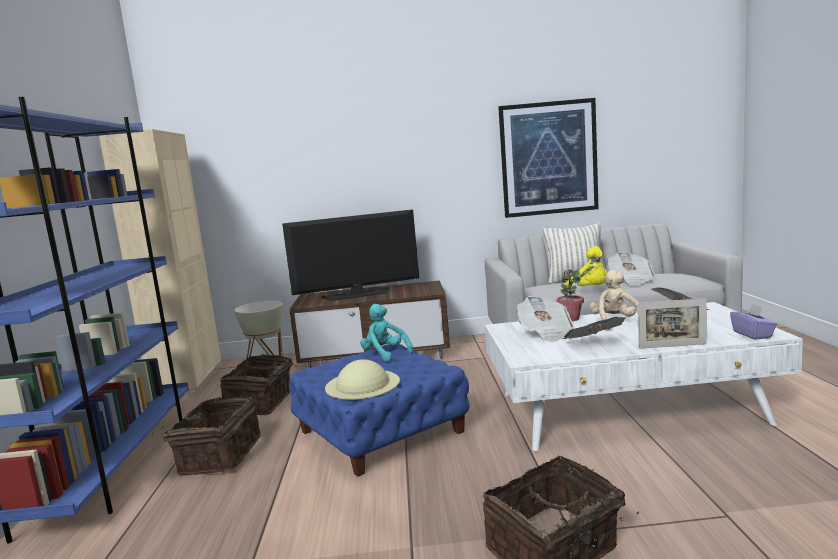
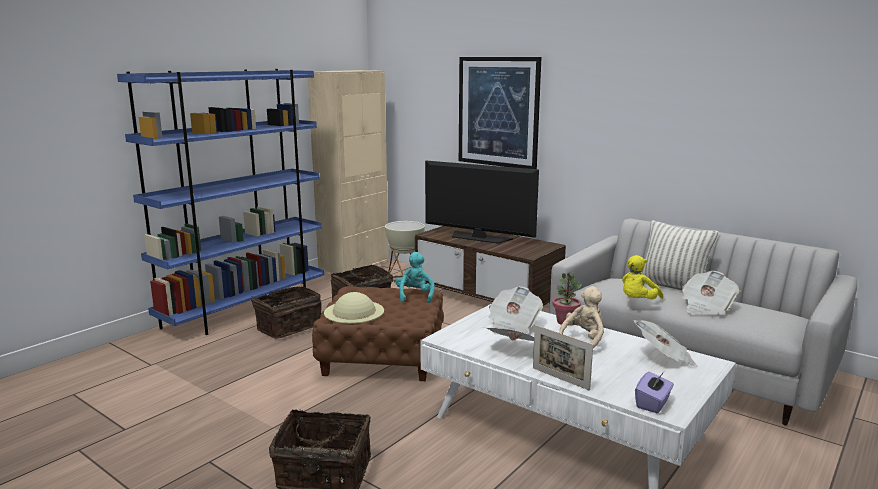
camera: 40 degrees right, 5 degrees up
blue ottoman [289,344,469,477] -> brown ottoman [312,286,444,381]
picture [498,98,599,218] -> picture moved to [459,57,541,169]
yellow plush toy [563,246,607,290] -> yellow plush toy turned 45 degrees clockwise [622,255,663,300]

